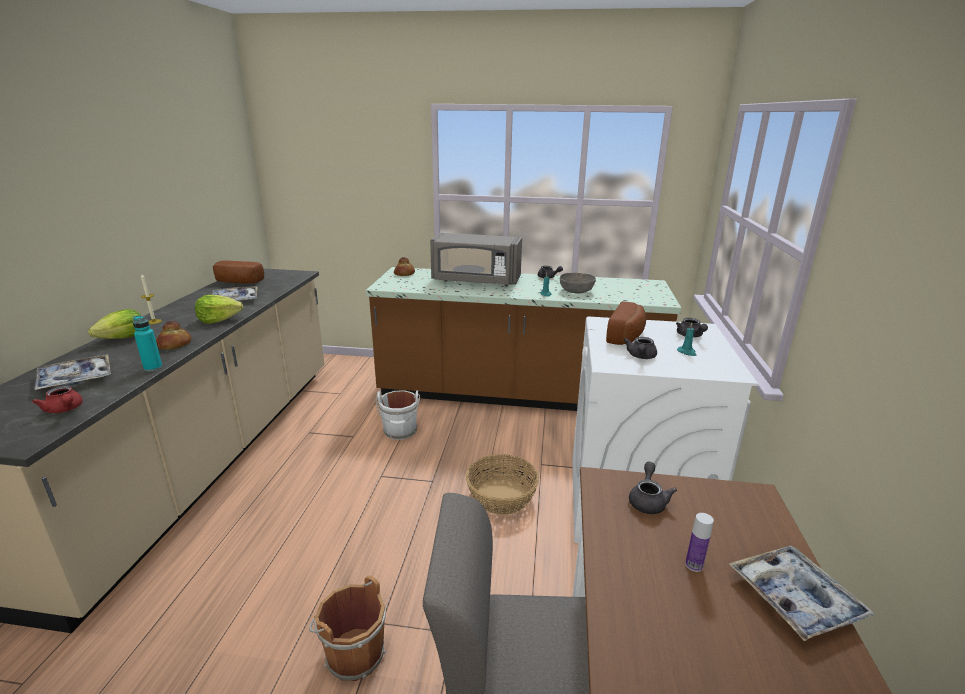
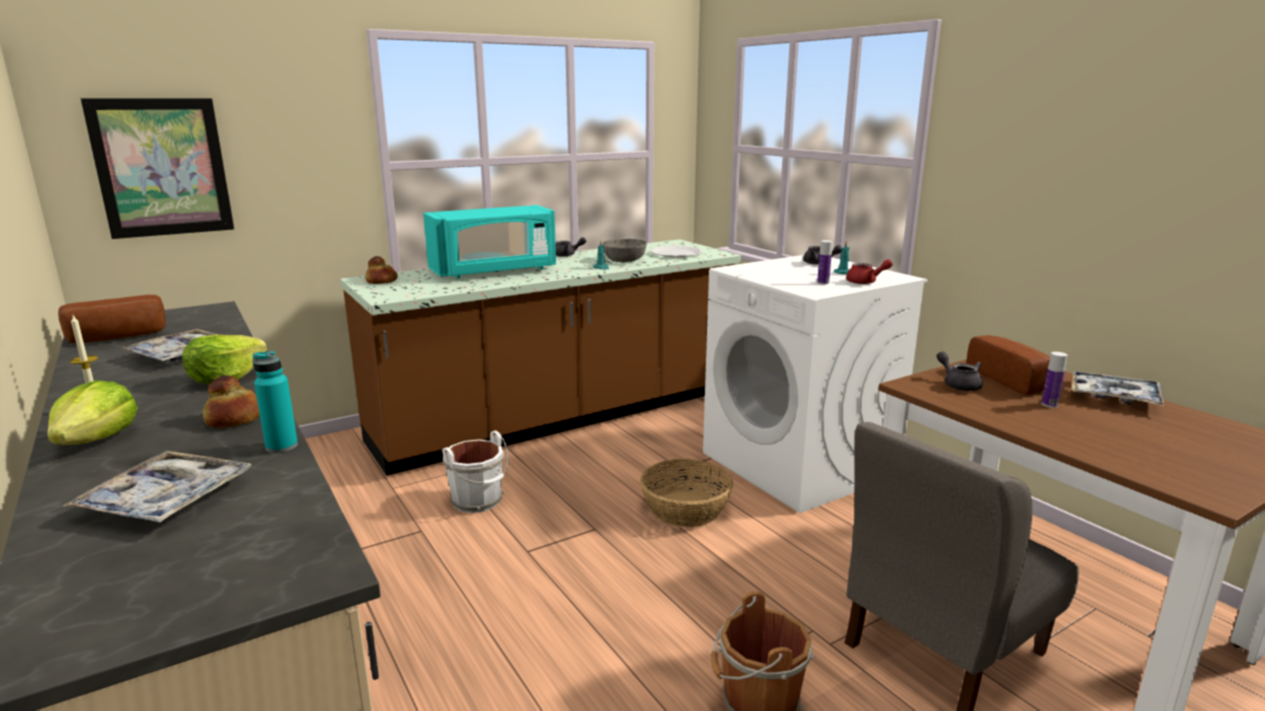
camera: 40 degrees left, 5 degrees down
red teapot [32,386,83,413] -> red teapot moved to [846,259,893,284]
grey microwave [430,233,522,286] -> turquoise microwave [423,205,556,279]
bread [606,301,646,345] -> bread moved to [967,335,1050,395]
grey teapot [624,337,657,359] -> bottle [817,240,832,284]
none -> picture [81,98,234,239]
none -> white plate [650,246,703,257]

